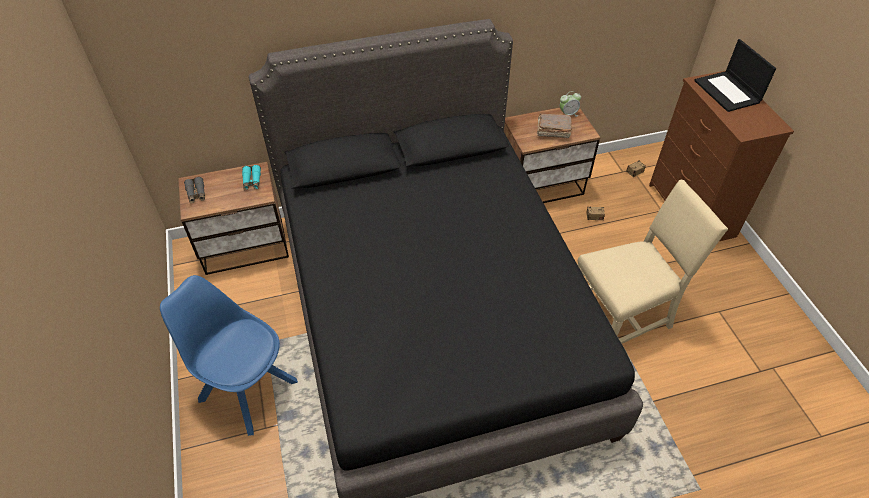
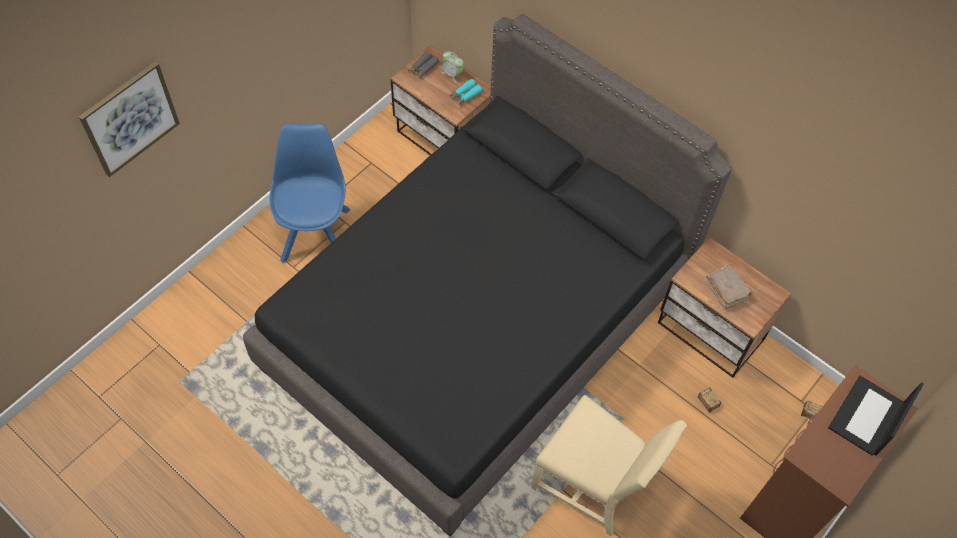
camera: 55 degrees right, 10 degrees up
alarm clock [560,91,581,117] -> alarm clock moved to [442,51,464,83]
none -> picture [79,61,180,177]

